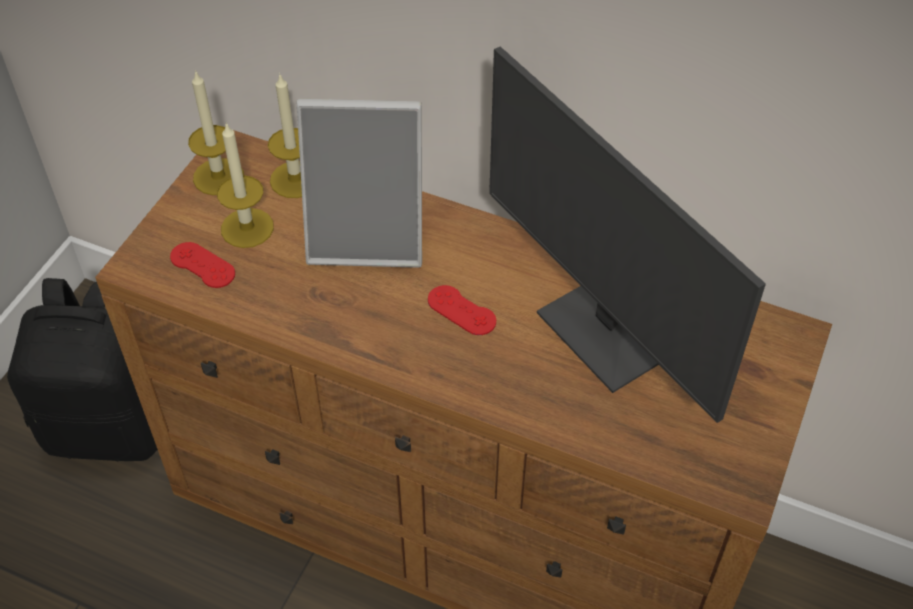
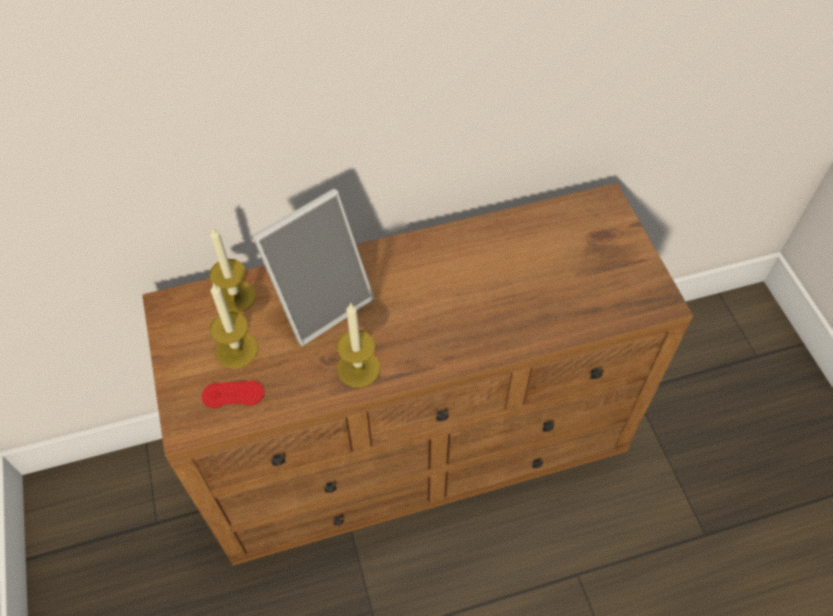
camera: 40 degrees left, 5 degrees up
black backpack [7,278,157,461] -> none
candle [188,70,244,195] -> candle moved to [337,303,380,387]
red game controller [428,285,496,335] -> none
monitor [489,46,766,423] -> none

